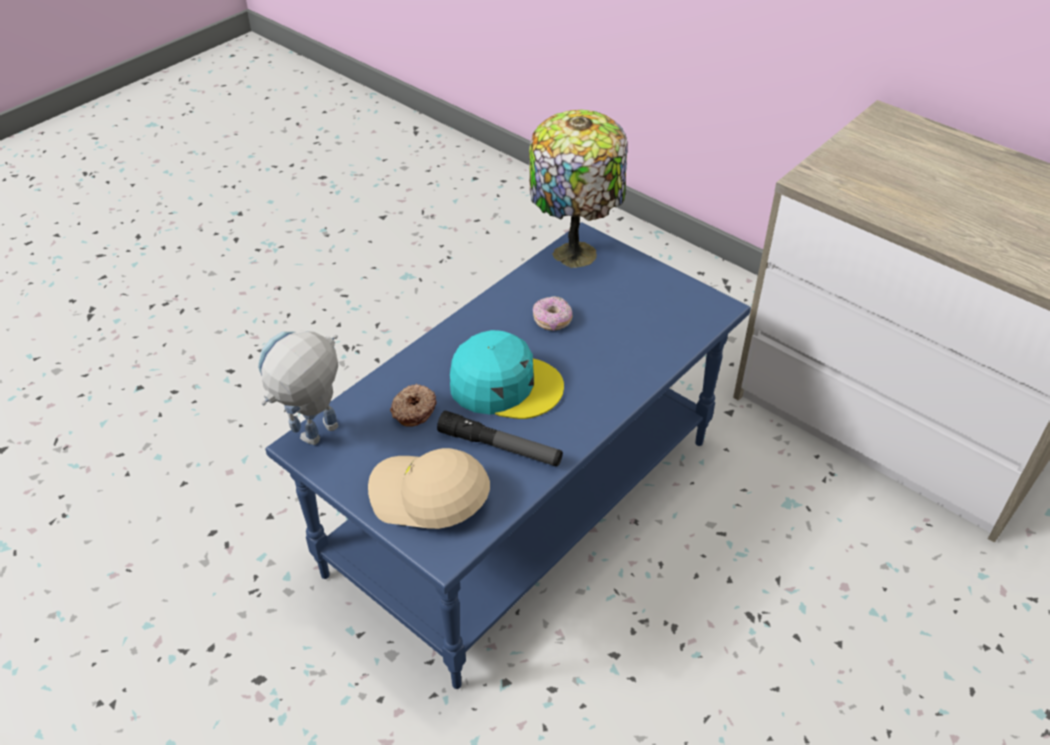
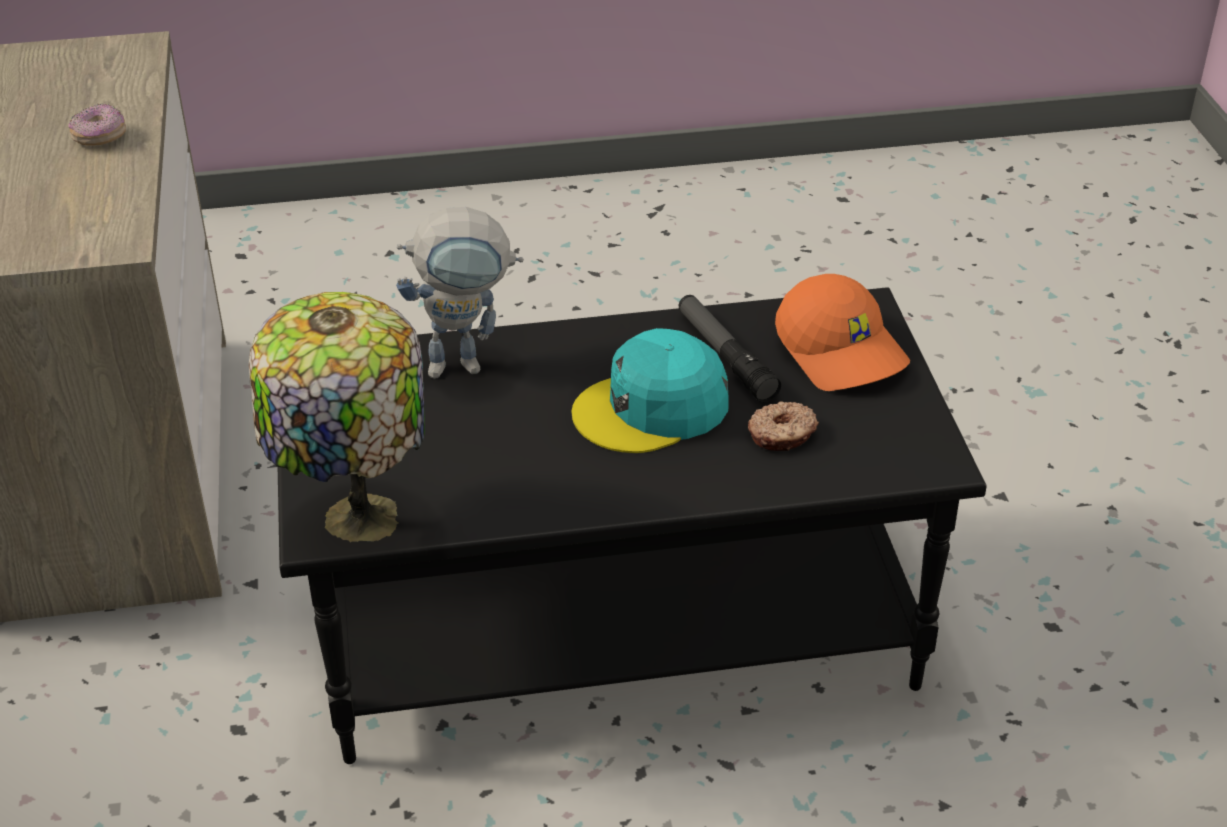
camera: 140 degrees left, 5 degrees down
toy robot [258,331,339,445] -> toy robot moved to [396,207,524,379]
blue coffee table [265,222,751,689] -> black coffee table [278,287,987,764]
beige cap [368,448,490,529] -> orange cap [775,274,910,391]
turquoise cap [450,330,564,419] -> turquoise cap turned 75 degrees counterclockwise [572,328,729,453]
donut [533,296,573,331] -> donut moved to [69,103,126,146]

